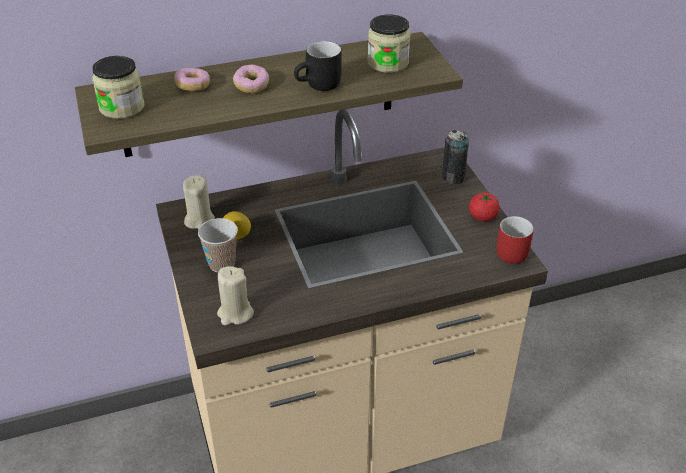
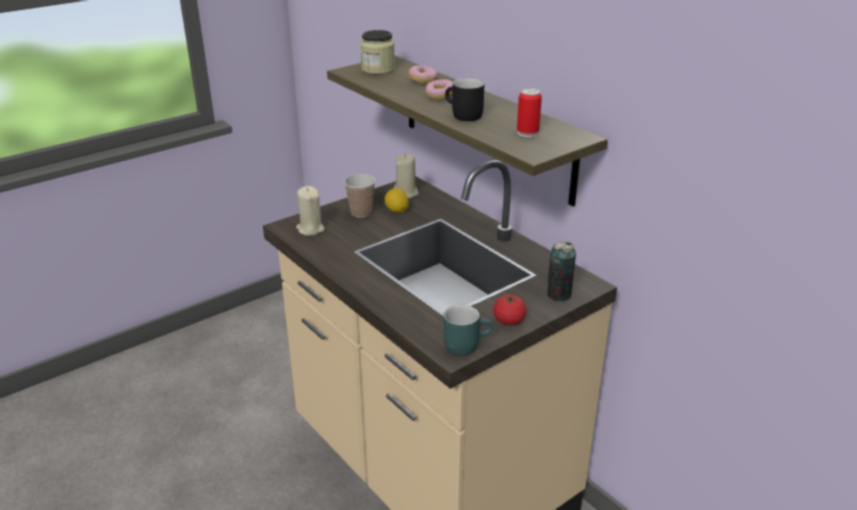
camera: 70 degrees right, 10 degrees down
jar [367,14,410,73] -> can [517,88,542,137]
red mug [497,216,534,264] -> turquoise mug [443,305,493,356]

